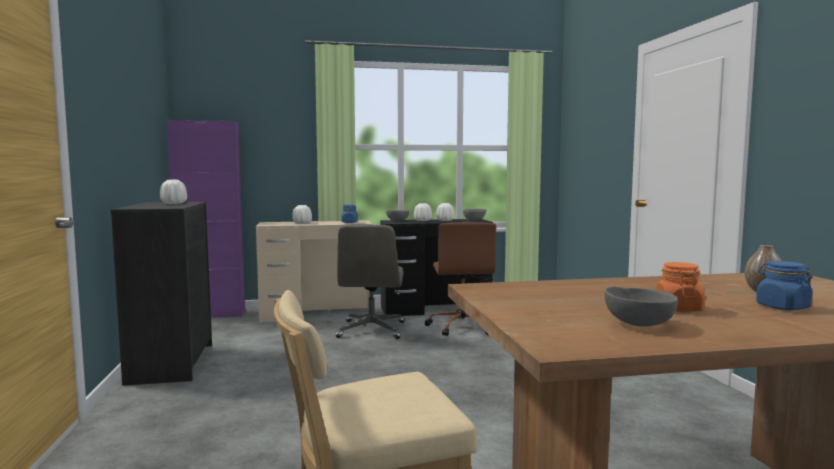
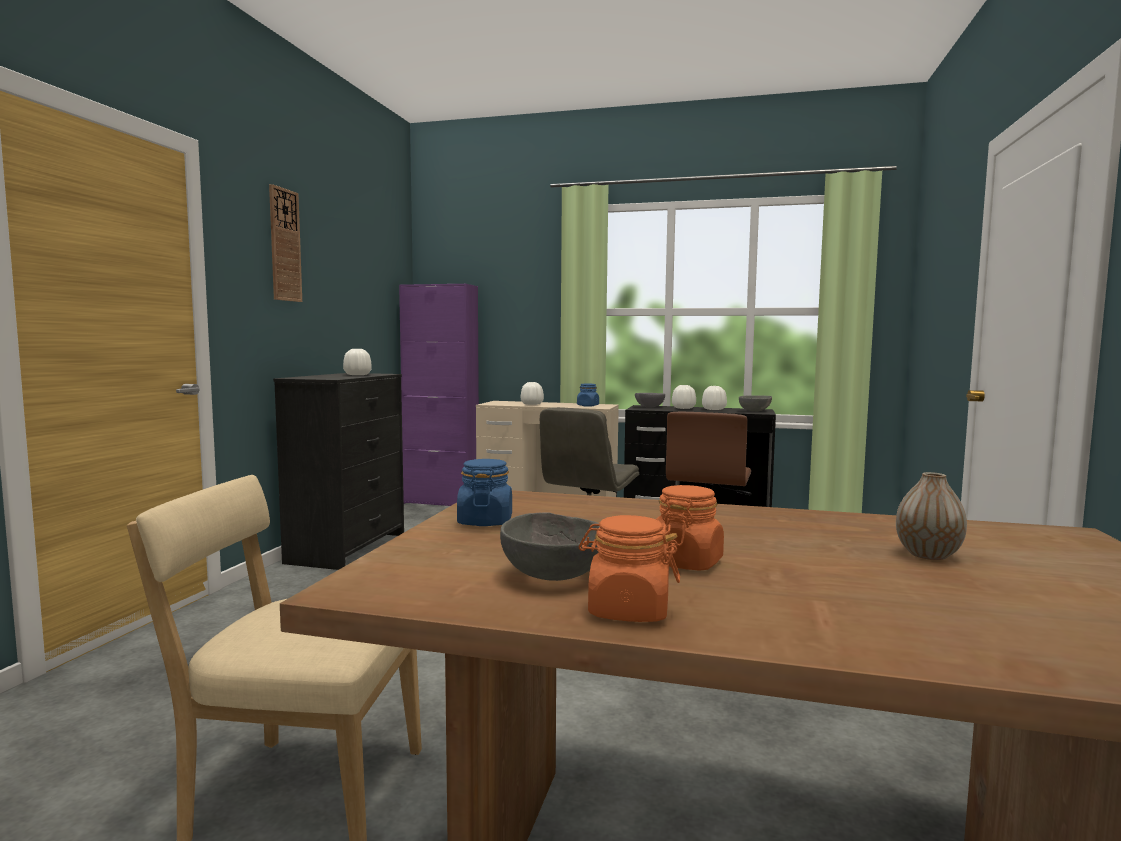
camera: 25 degrees right, 0 degrees up
blue jar [756,261,813,310] -> blue jar moved to [457,459,512,526]
none -> wall clock [269,184,302,302]
none -> orange jar [578,515,680,622]

